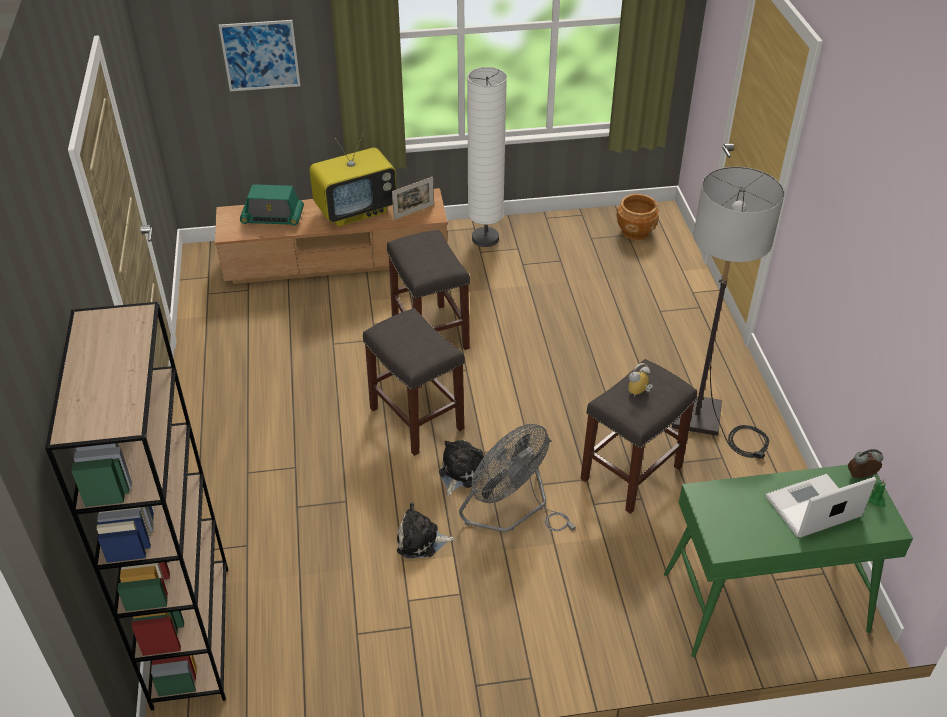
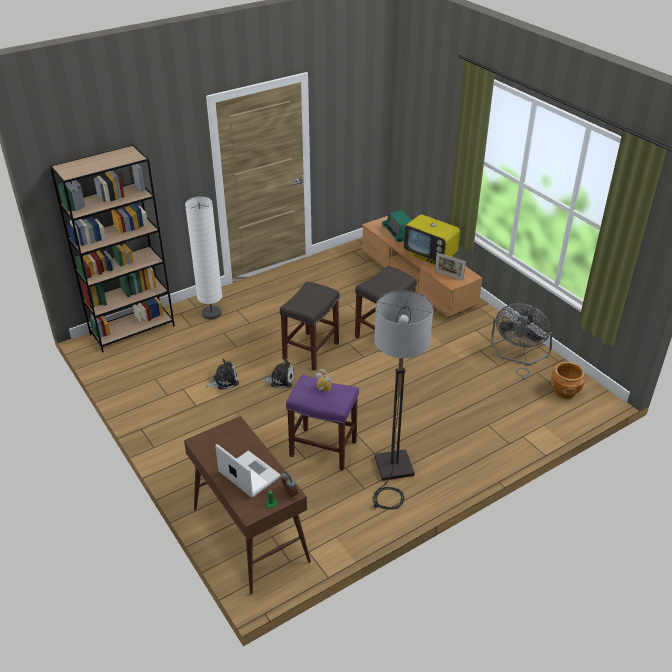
camera: 65 degrees right, 5 degrees down
picture [219,20,300,91] -> none
plush toy [397,502,455,558] -> plush toy turned 90 degrees clockwise [206,359,239,390]
grey fan [459,424,576,532] -> grey fan moved to [491,303,553,380]
white floor lamp [467,67,507,247] -> white floor lamp moved to [185,197,222,320]
grey stool [580,359,697,514] -> purple stool [286,374,359,471]
green console table [664,465,913,657] -> brown console table [184,416,311,594]

